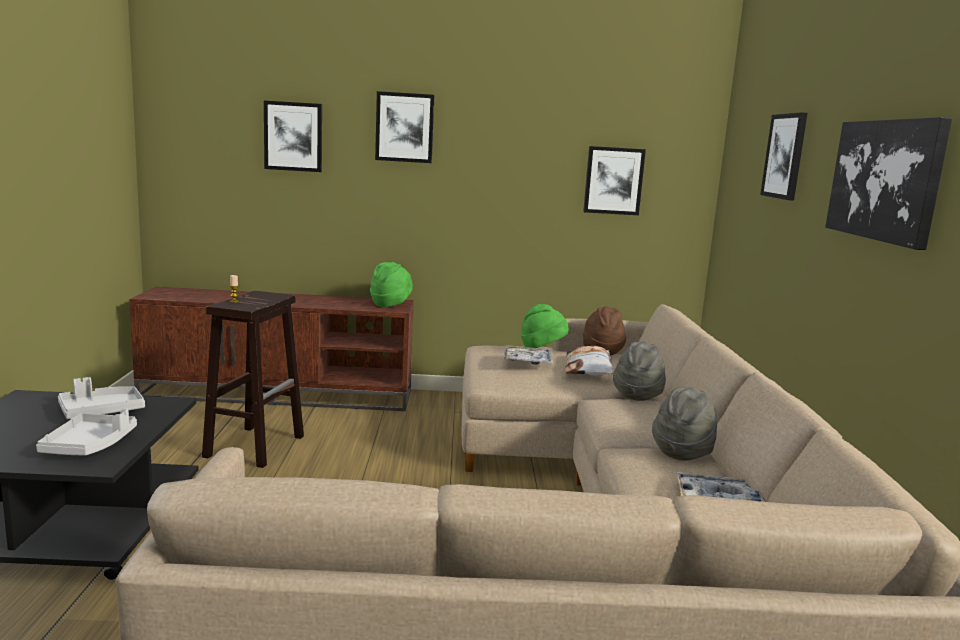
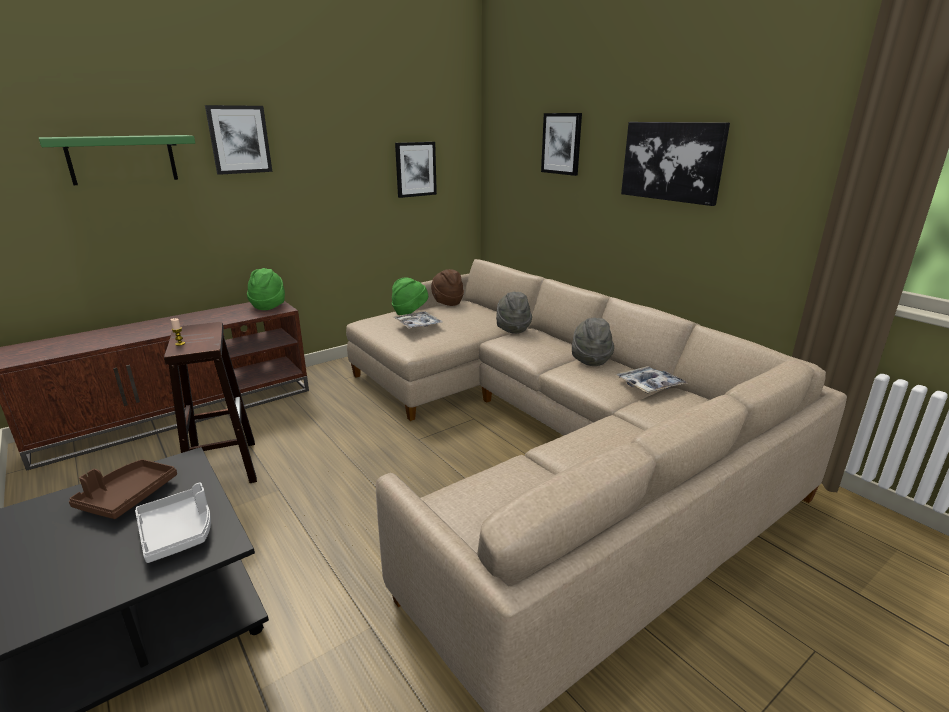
camera: 35 degrees left, 10 degrees up
grey tray [58,377,145,419] -> brown tray [69,459,177,519]
picture [264,101,322,172] -> green shelf [39,135,195,185]
pillow [565,346,613,376] -> none

